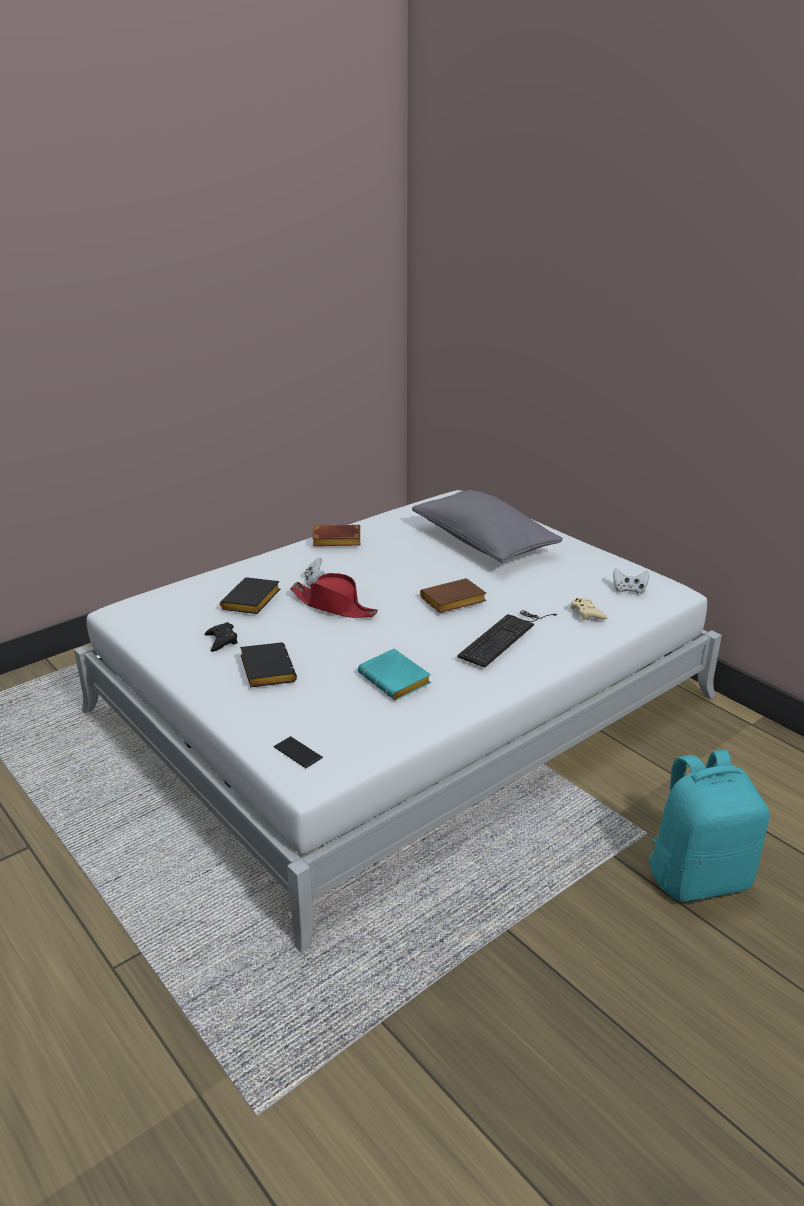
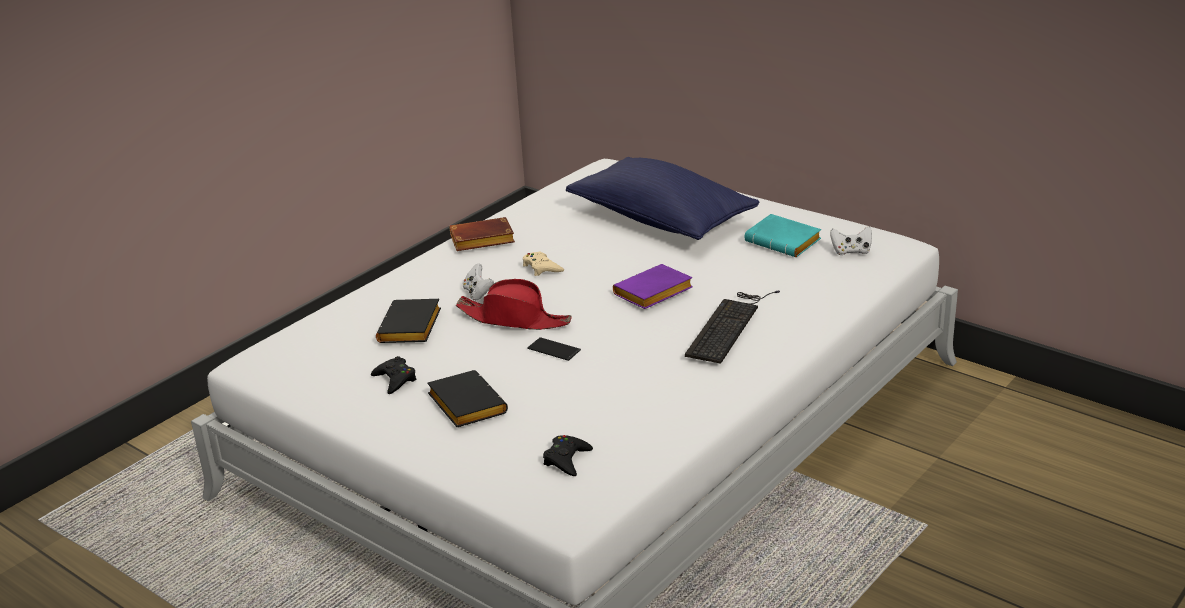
camera: 10 degrees left, 0 degrees up
phone [274,736,323,768] -> phone moved to [527,337,581,361]
turquoise book [358,649,431,700] -> turquoise book moved to [744,214,821,257]
grey pillow [412,490,563,563] -> blue pillow [566,157,760,240]
brown book [420,578,486,613] -> purple book [613,264,693,309]
beige game controller [570,598,608,620] -> beige game controller moved to [523,252,564,276]
turquoise backpack [649,750,770,902] -> none
none -> black game controller [543,435,593,476]

